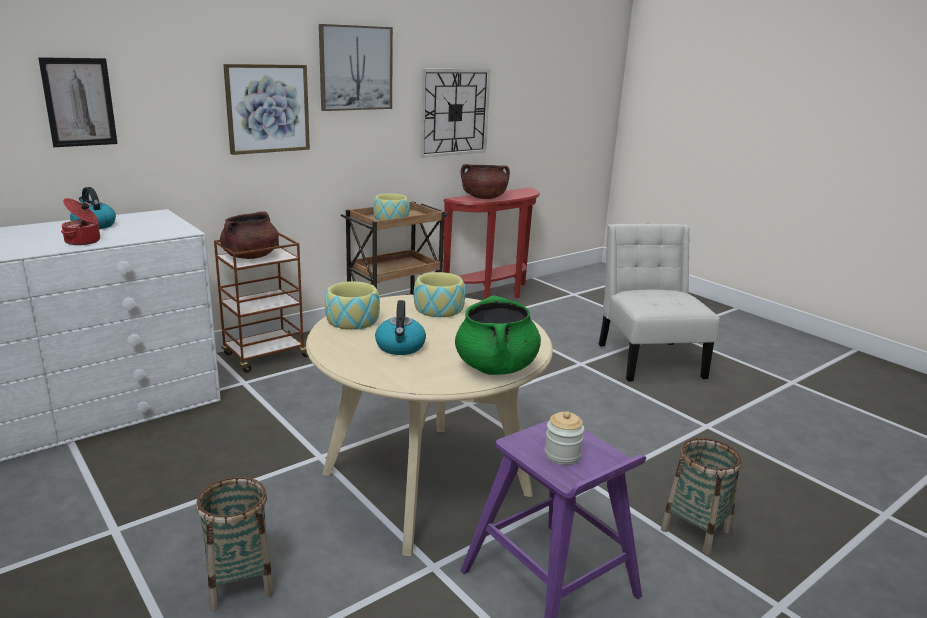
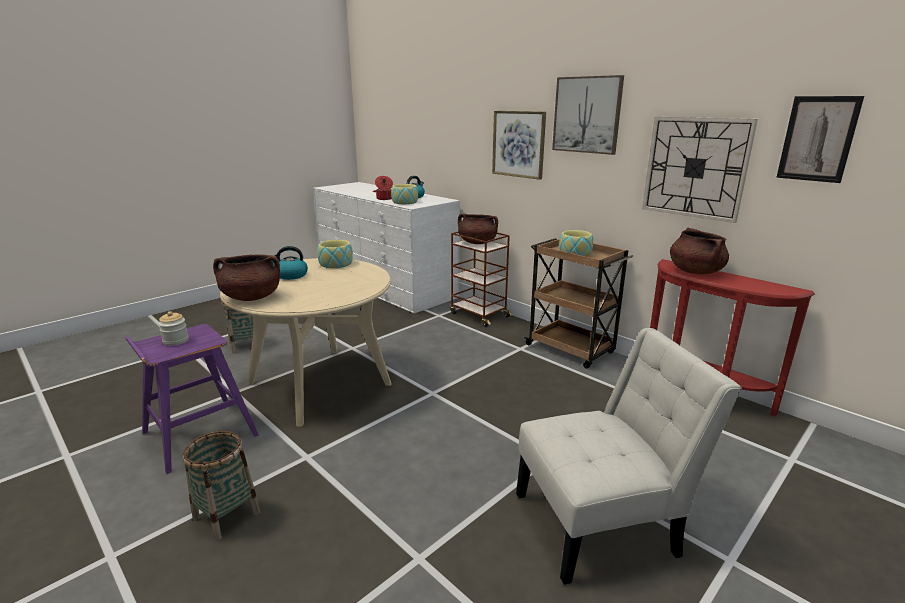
camera: 85 degrees right, 0 degrees up
picture [38,57,118,147] -> picture moved to [776,96,864,183]
bowl [414,272,465,317] -> bowl moved to [391,184,418,204]
green cooking pot [455,295,541,375] -> brown cooking pot [213,254,280,301]

